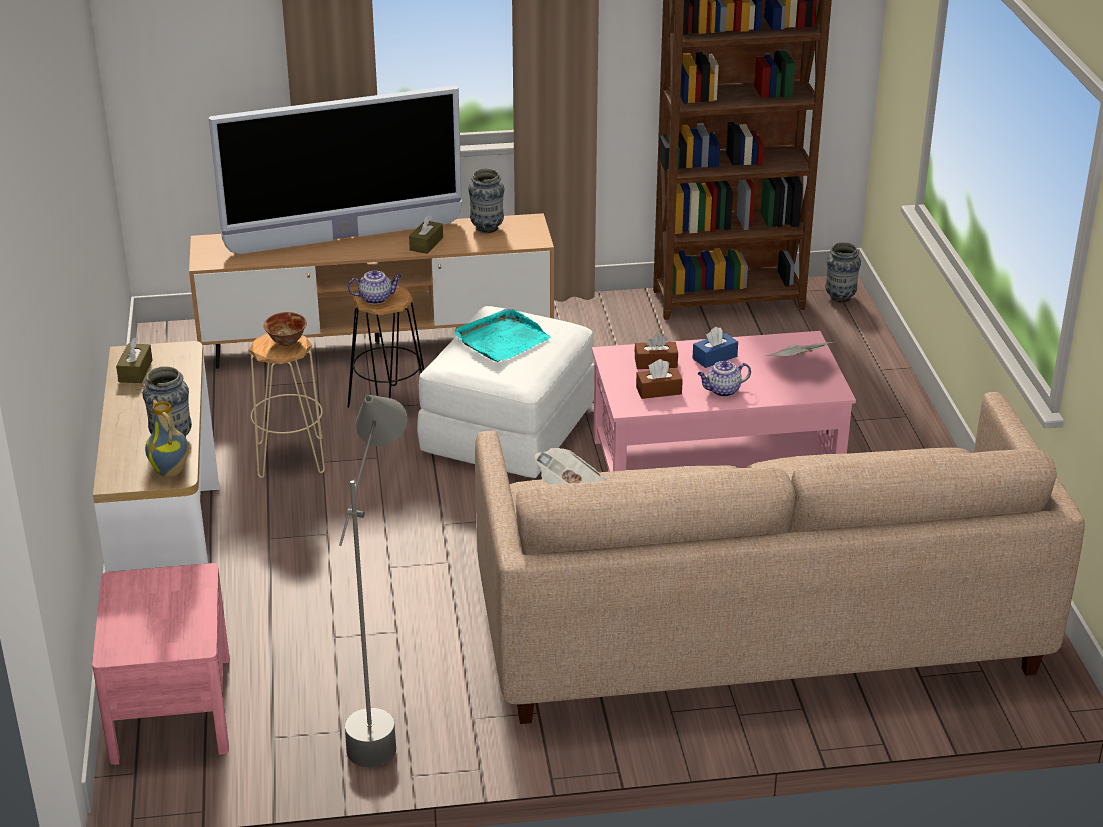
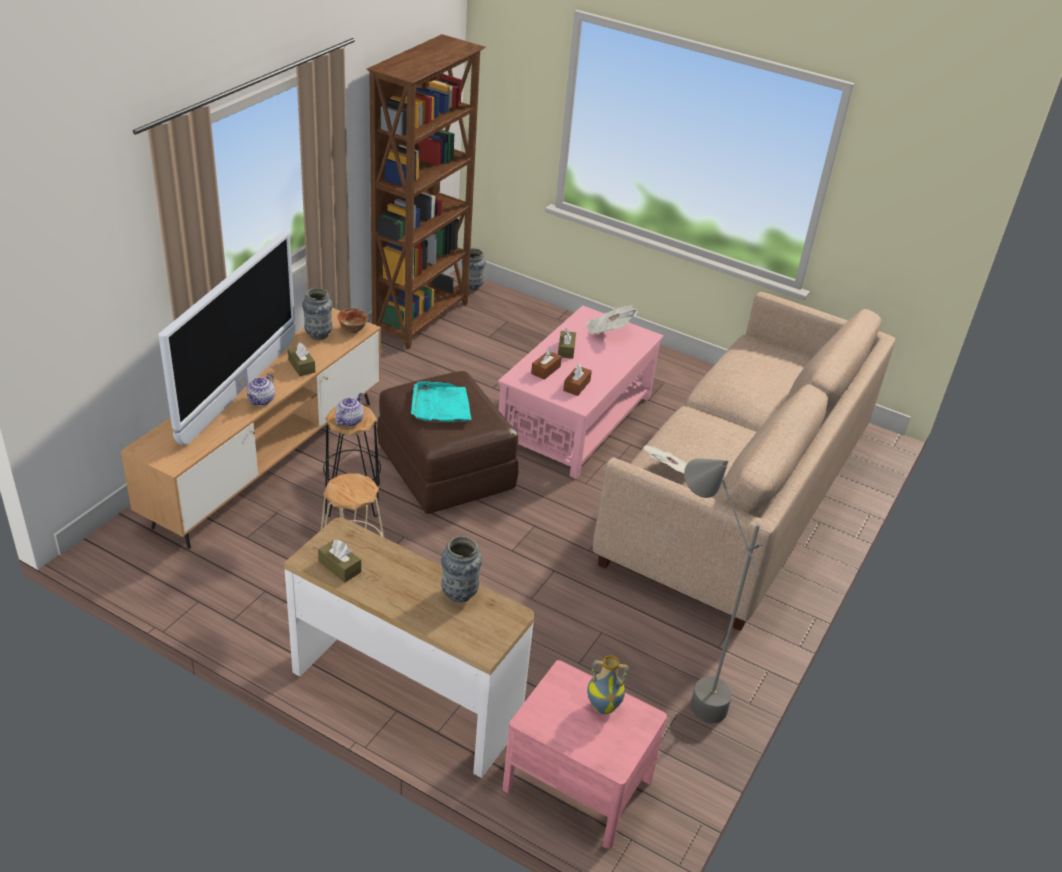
camera: 55 degrees left, 5 degrees up
vase [145,399,189,477] -> vase moved to [587,655,629,714]
bowl [264,312,307,346] -> bowl moved to [337,308,368,333]
white ottoman [417,306,595,478] -> brown ottoman [377,371,518,514]
blue tissue box [692,327,738,368] -> brown tissue box [558,328,576,359]
teapot [698,361,751,397] -> teapot moved to [247,373,275,405]

